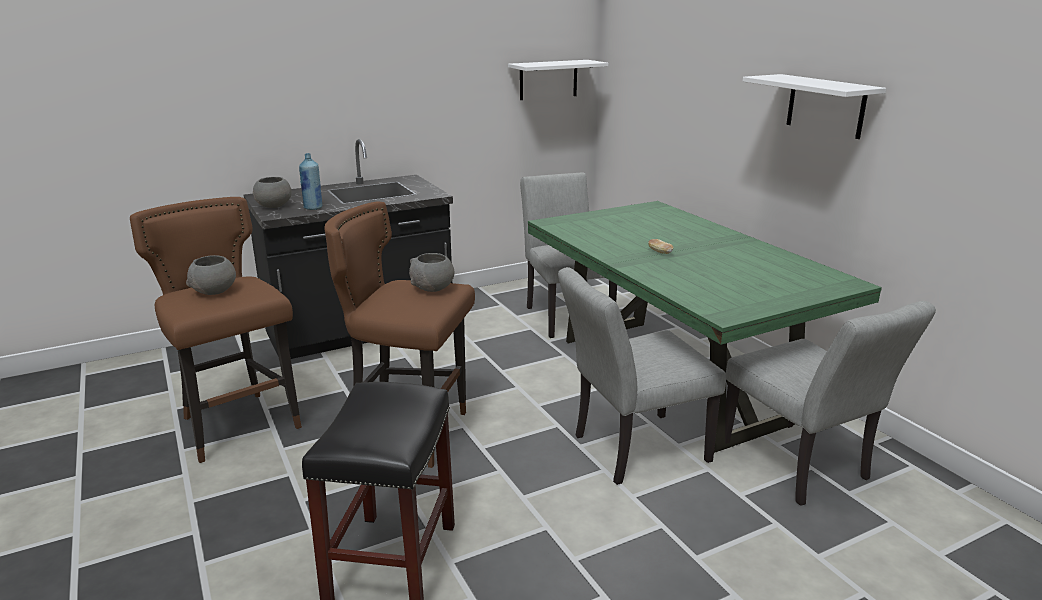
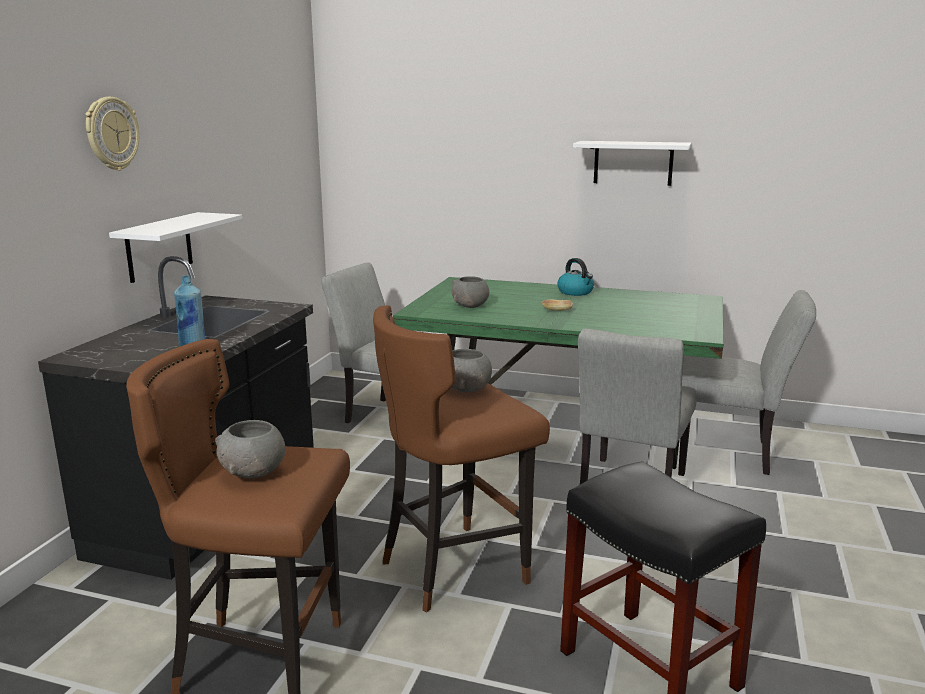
camera: 45 degrees left, 5 degrees down
grey bowl [253,177,292,208] -> grey bowl moved to [452,276,489,308]
white shelf [508,60,608,100] -> white shelf moved to [109,212,242,283]
none -> wall clock [86,97,139,171]
none -> kettle [557,258,594,296]

